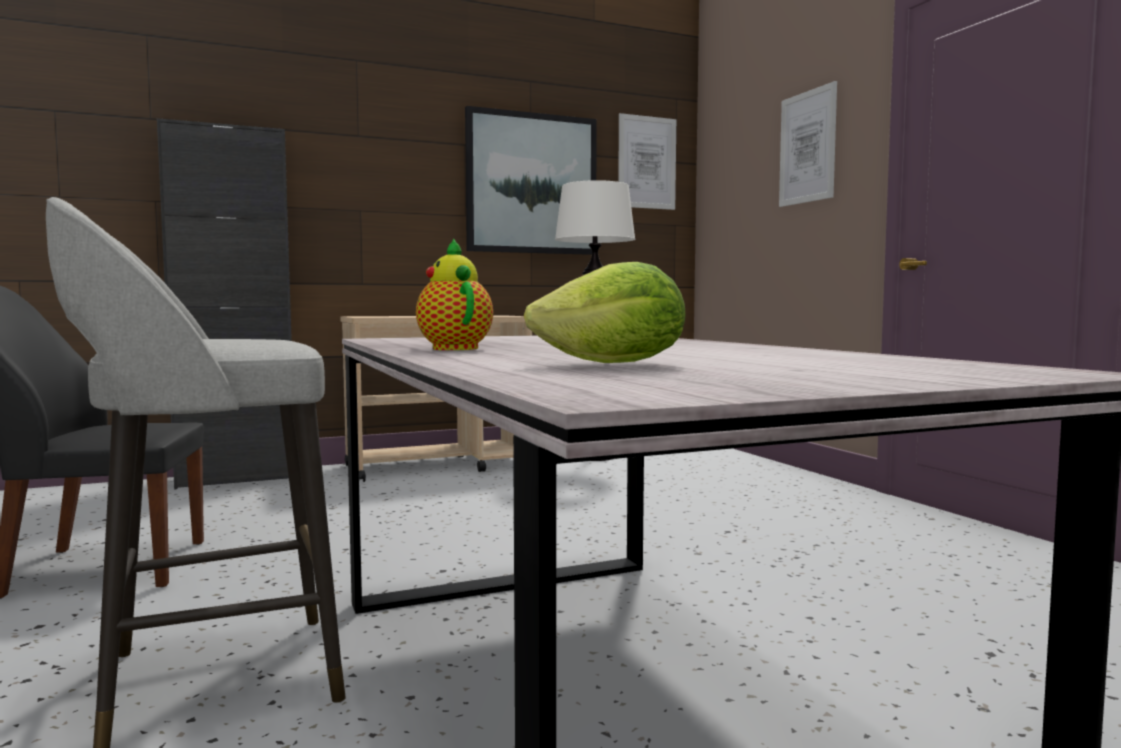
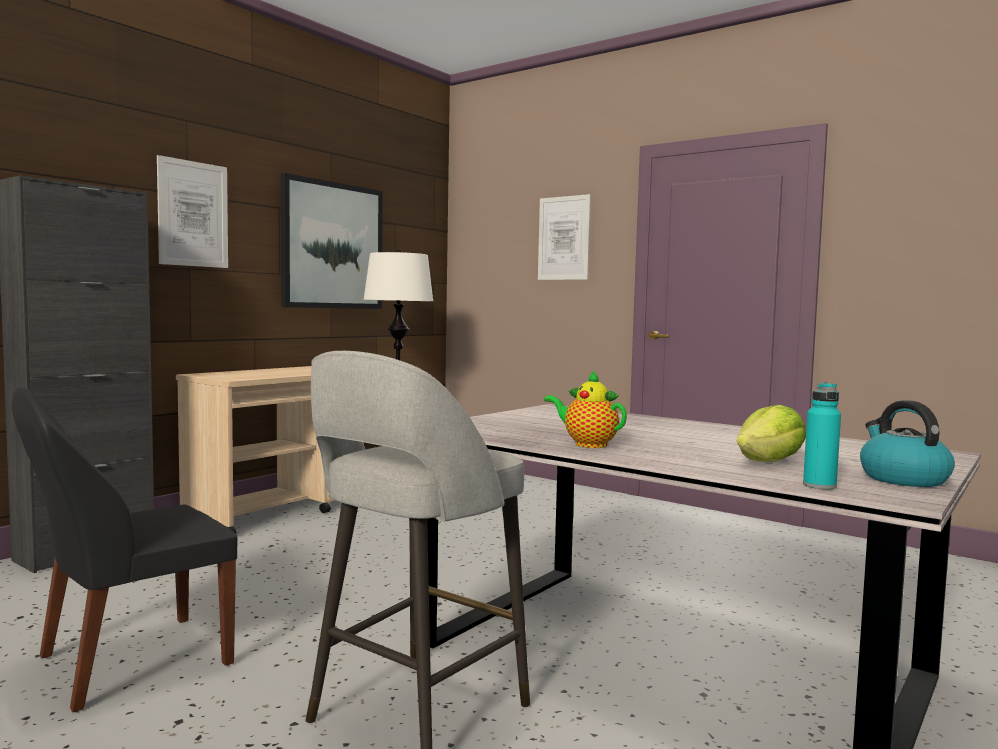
camera: 30 degrees left, 0 degrees up
picture [618,113,676,210] -> picture moved to [157,155,228,268]
none -> turquoise bottle [803,382,841,489]
none -> kettle [860,400,955,487]

